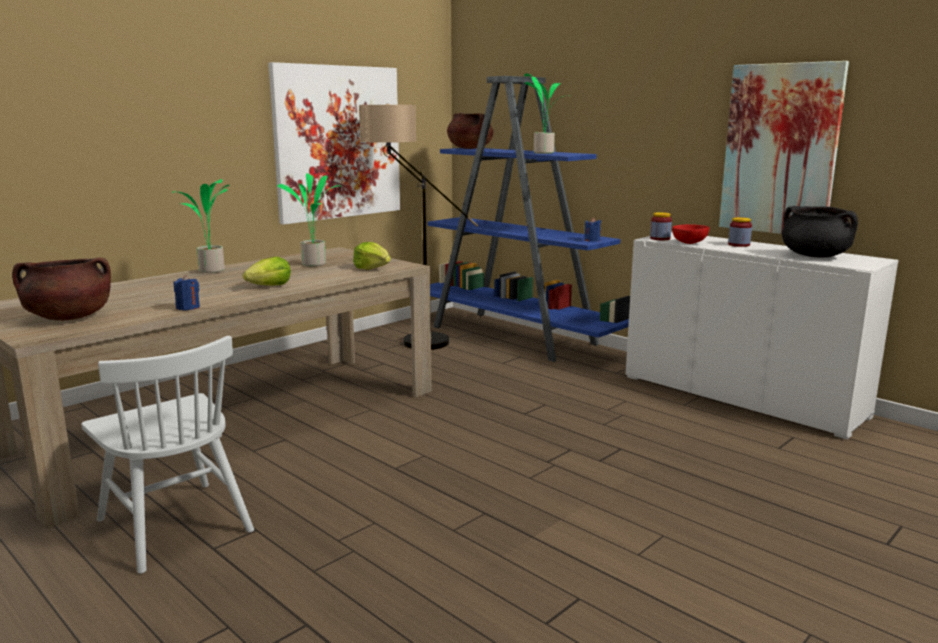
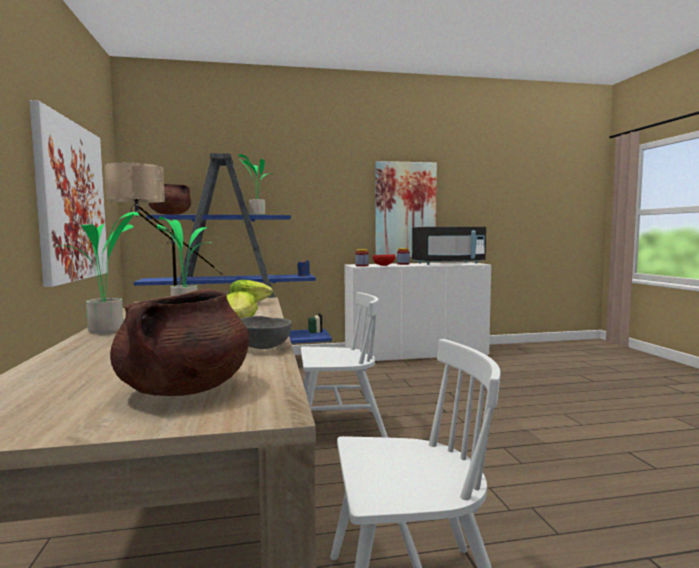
camera: 55 degrees left, 10 degrees down
blue candle [173,275,200,311] -> grey bowl [241,316,292,349]
black cooking pot [782,206,858,258] -> black microwave [412,227,486,265]
none -> white chair [301,292,388,438]

